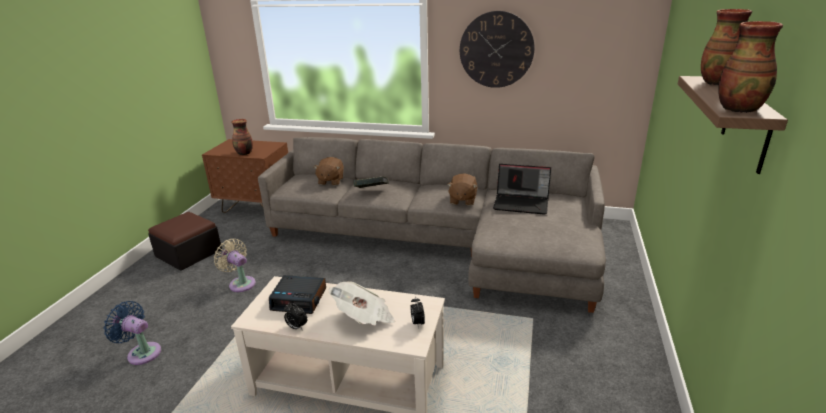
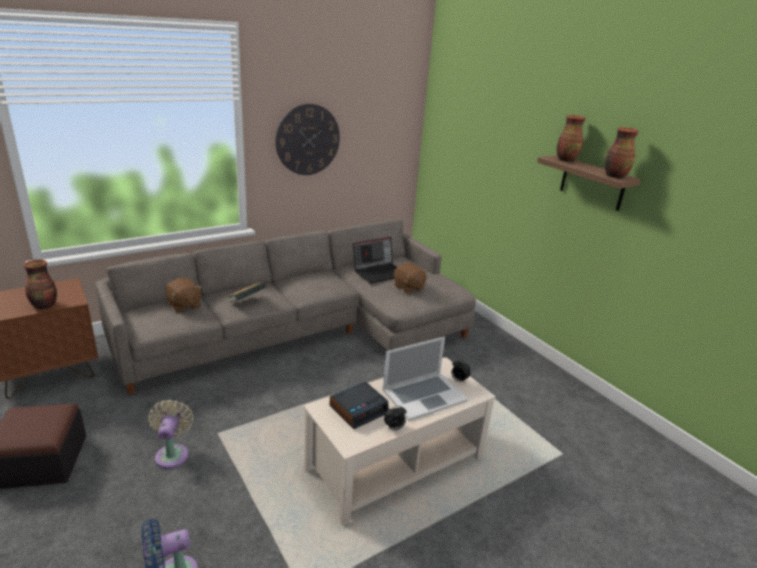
camera: 50 degrees left, 0 degrees up
beige fan [214,239,256,292] -> beige fan turned 90 degrees clockwise [148,400,194,469]
newspaper [329,281,395,326] -> laptop [383,336,468,421]
brown plush toy [447,173,477,206] -> brown plush toy moved to [394,263,428,294]

